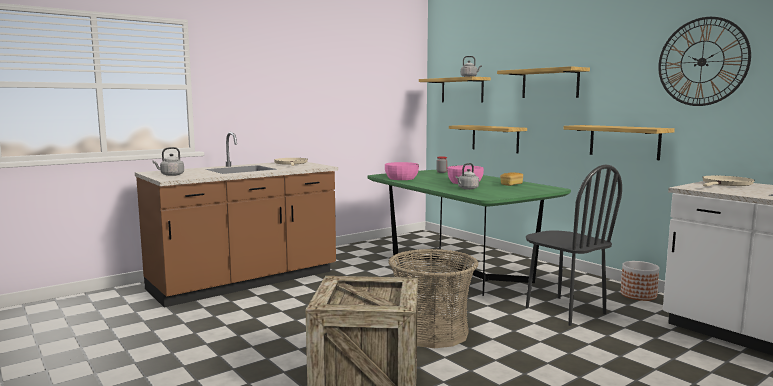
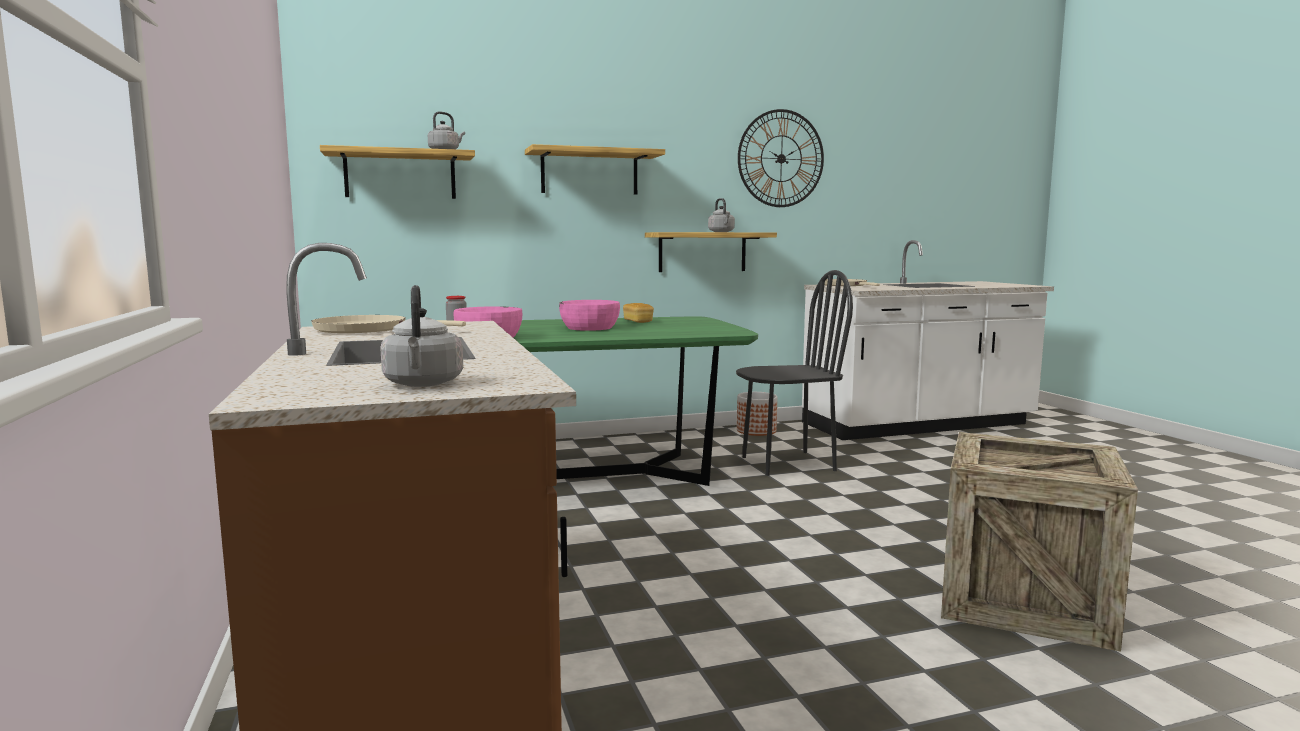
camera: 70 degrees left, 0 degrees up
basket [389,249,479,348] -> none
shelf [449,125,527,153] -> none
grey kettle [456,163,479,190] -> grey kettle moved to [708,198,735,232]

